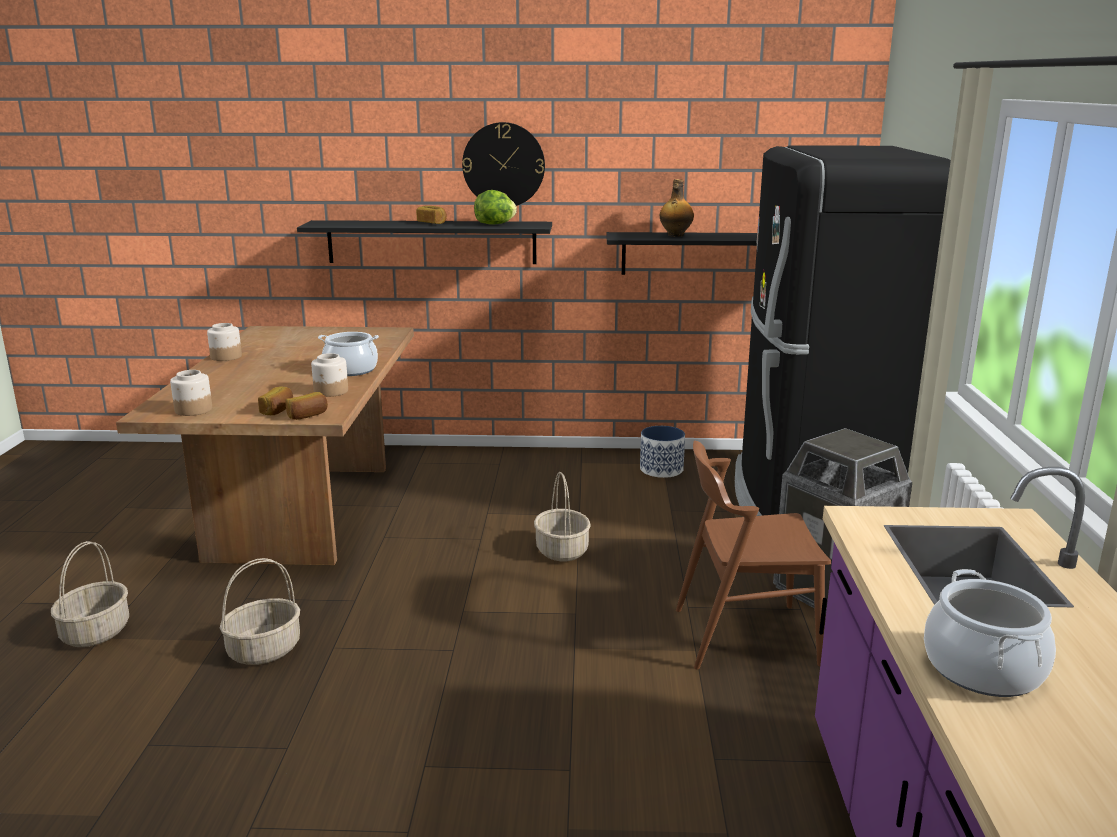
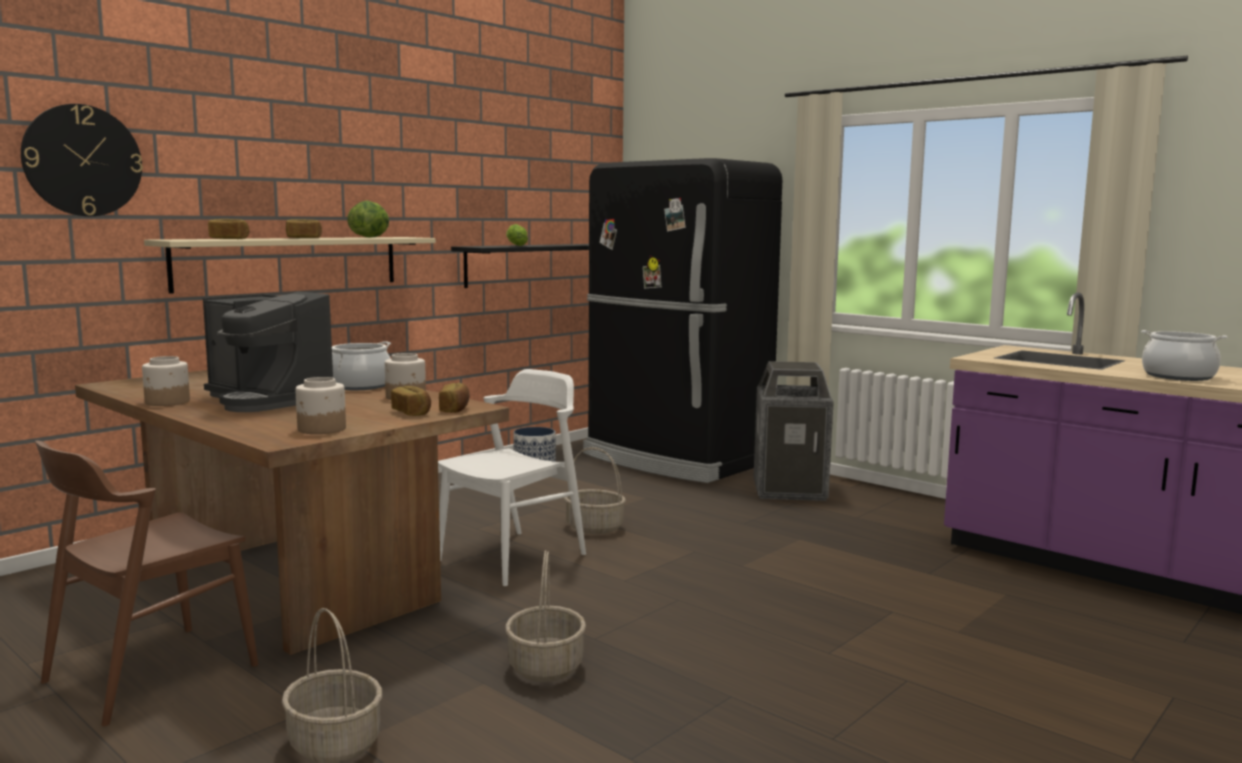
camera: 50 degrees left, 10 degrees down
black shelf [297,220,552,264] -> beige shelf [144,237,436,294]
wall clock [462,122,545,206] -> wall clock moved to [21,104,143,216]
bottle [660,179,694,237] -> lettuce [506,224,528,246]
brown chair [676,440,831,669] -> brown chair moved to [35,441,258,726]
none -> coffee machine [203,291,333,412]
none -> bread [208,219,249,239]
none -> white chair [438,369,586,586]

